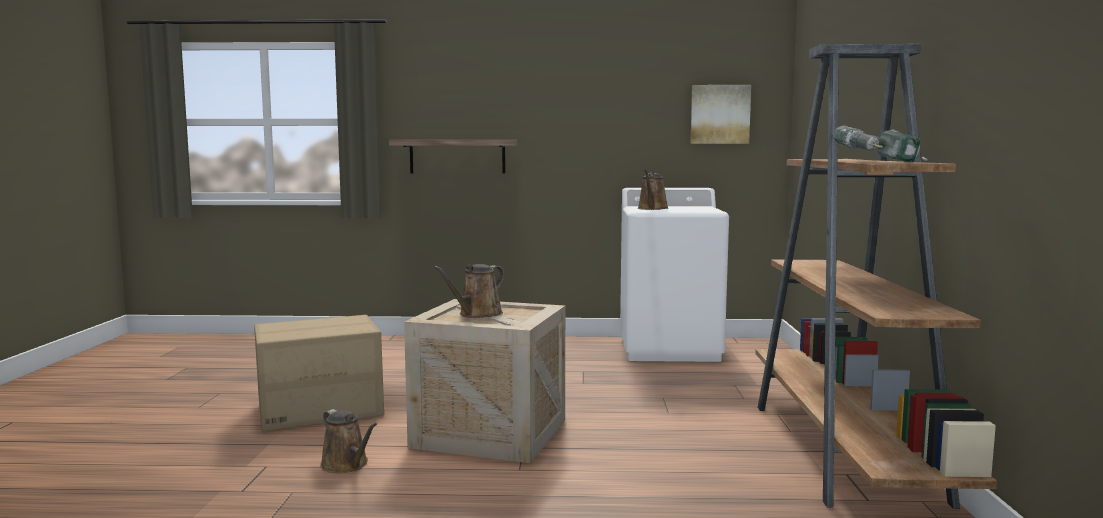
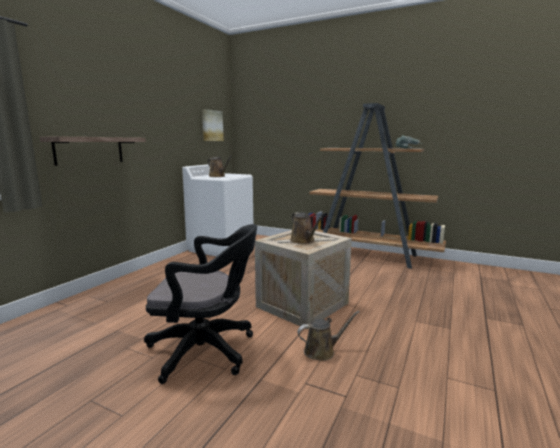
camera: 65 degrees left, 5 degrees up
cardboard box [254,315,384,432] -> black office chair [144,224,257,384]

